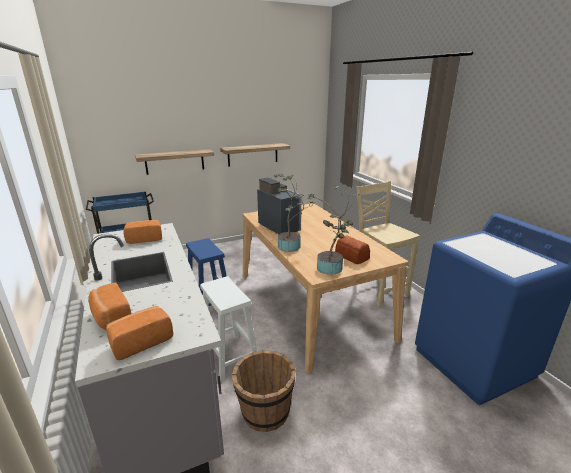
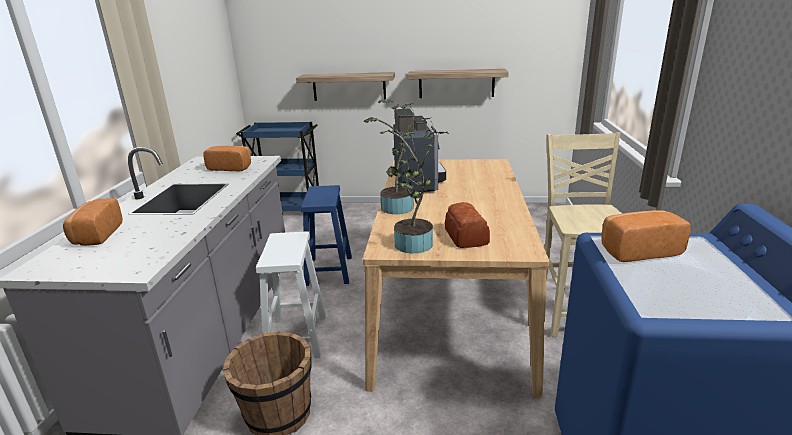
camera: 30 degrees right, 0 degrees up
bread [106,306,173,360] -> bread moved to [601,210,691,262]

